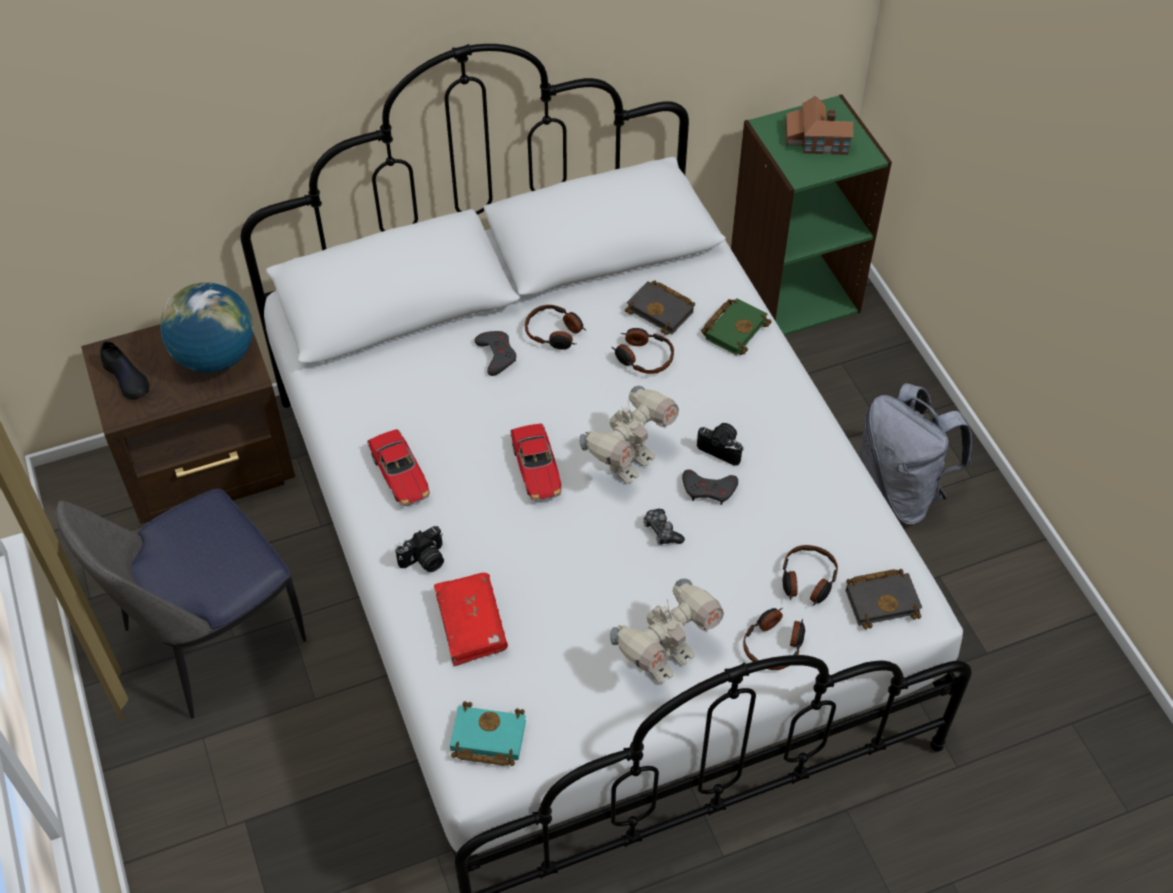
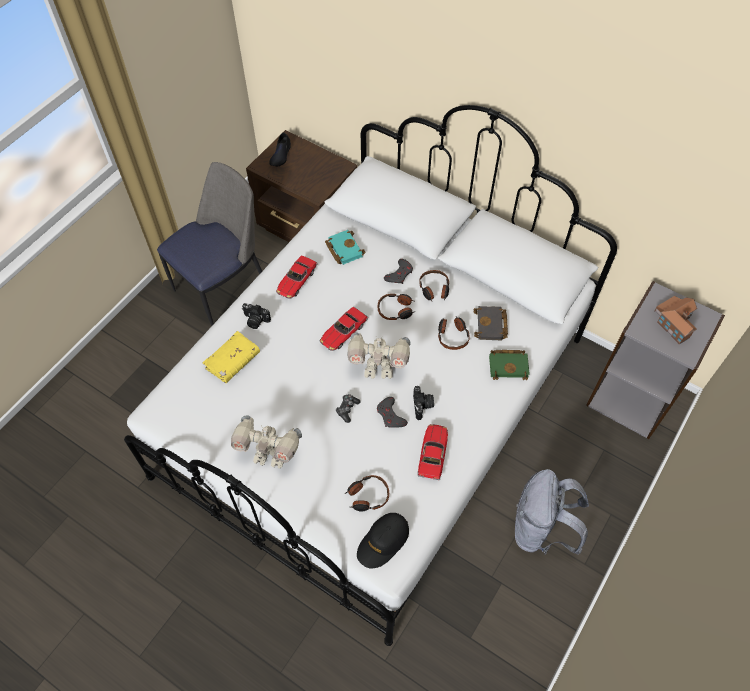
camera: 55 degrees right, 5 degrees up
chair [56,489,306,719] -> chair turned 120 degrees clockwise [157,162,262,326]
globe [160,282,254,373] -> none
red book [434,573,508,666] -> yellow book [203,331,260,383]
turquoise book [450,701,526,766] -> turquoise book moved to [325,230,366,265]
green bookcase [731,94,892,336] -> grey bookcase [586,281,725,439]
headphones [743,608,805,670] -> headphones moved to [378,294,416,320]
black book [846,569,922,629] -> black cap [357,513,409,568]
none -> toy car [418,424,448,480]

